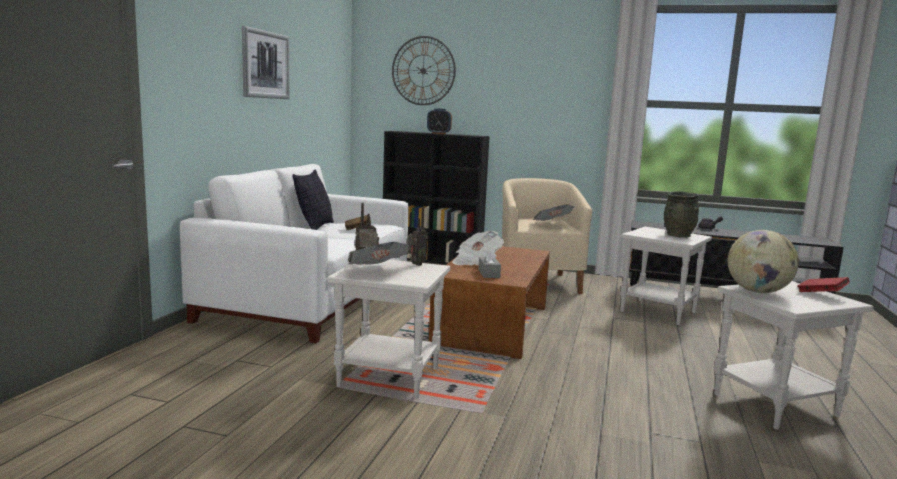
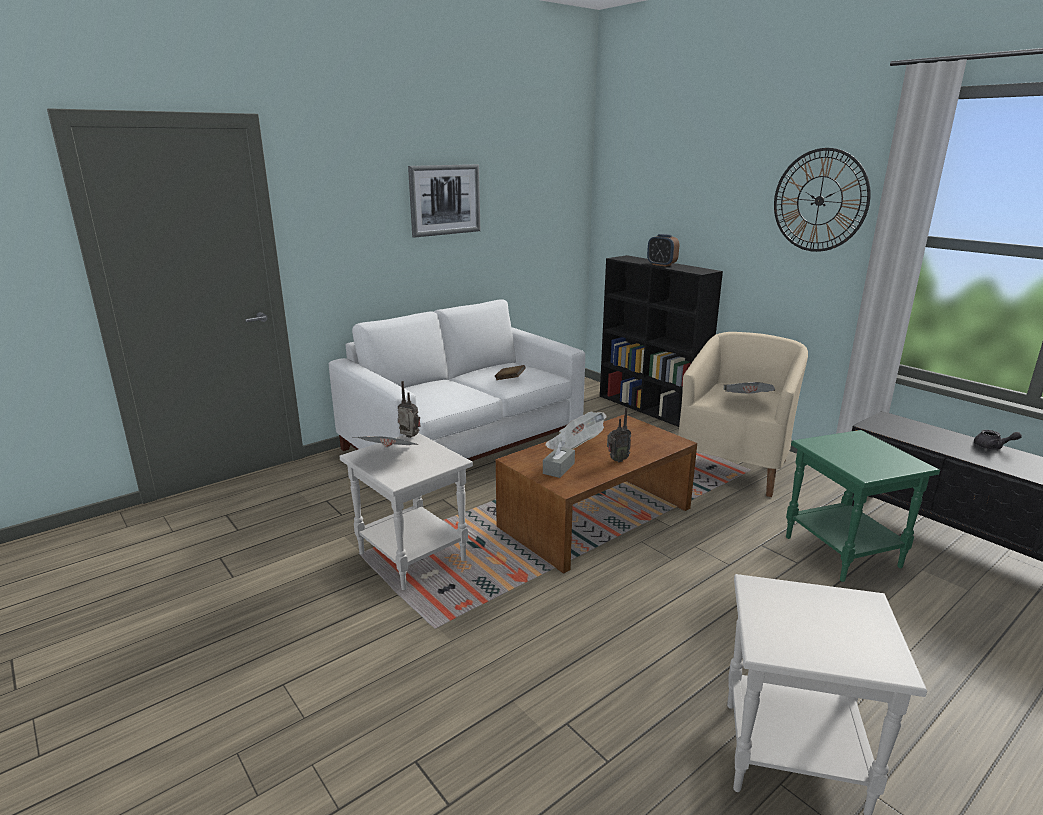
camera: 35 degrees right, 10 degrees up
pillow [292,170,334,230] -> none
wall clock [392,36,456,105] -> wall clock moved to [774,148,871,252]
radio [407,207,428,266] -> radio moved to [607,407,631,462]
white side table [620,227,712,325] -> green side table [786,430,940,582]
grey vase [664,191,699,238] -> none
globe [728,230,799,293] -> none
red book [798,277,849,292] -> none

